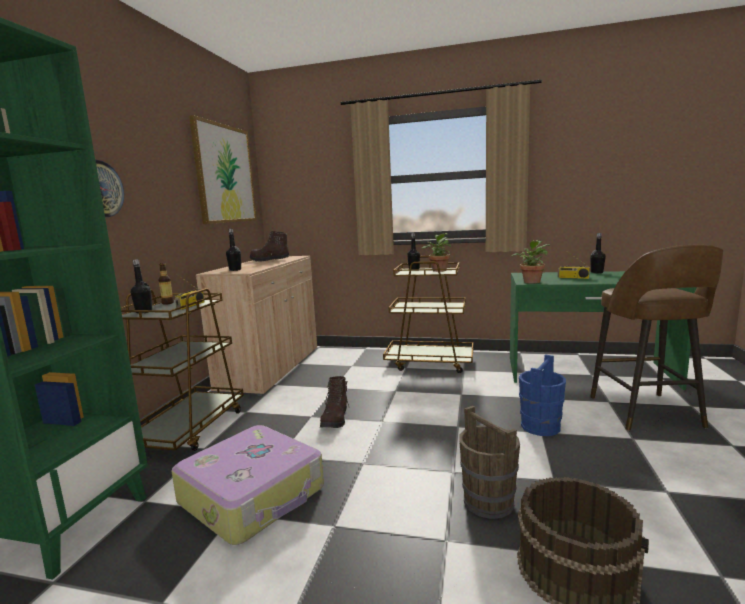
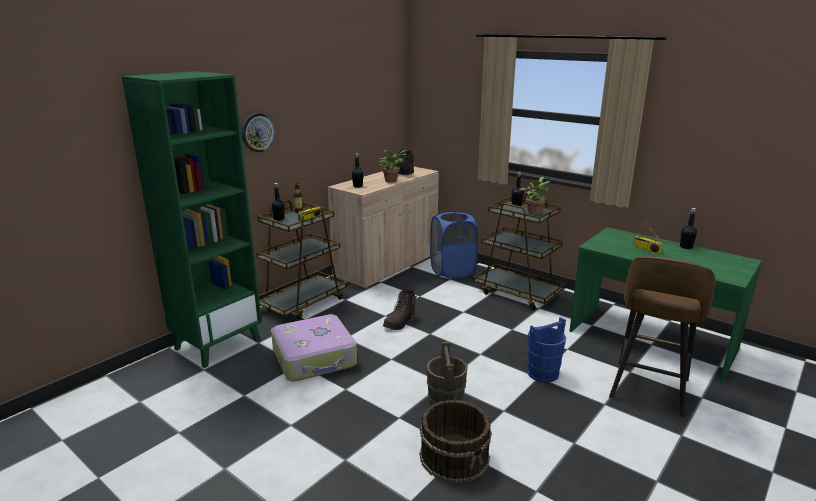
camera: 25 degrees right, 10 degrees up
picture [189,115,257,224] -> none
potted plant [512,240,550,284] -> potted plant moved to [379,150,407,183]
none -> blue laundry basket [430,210,478,279]

